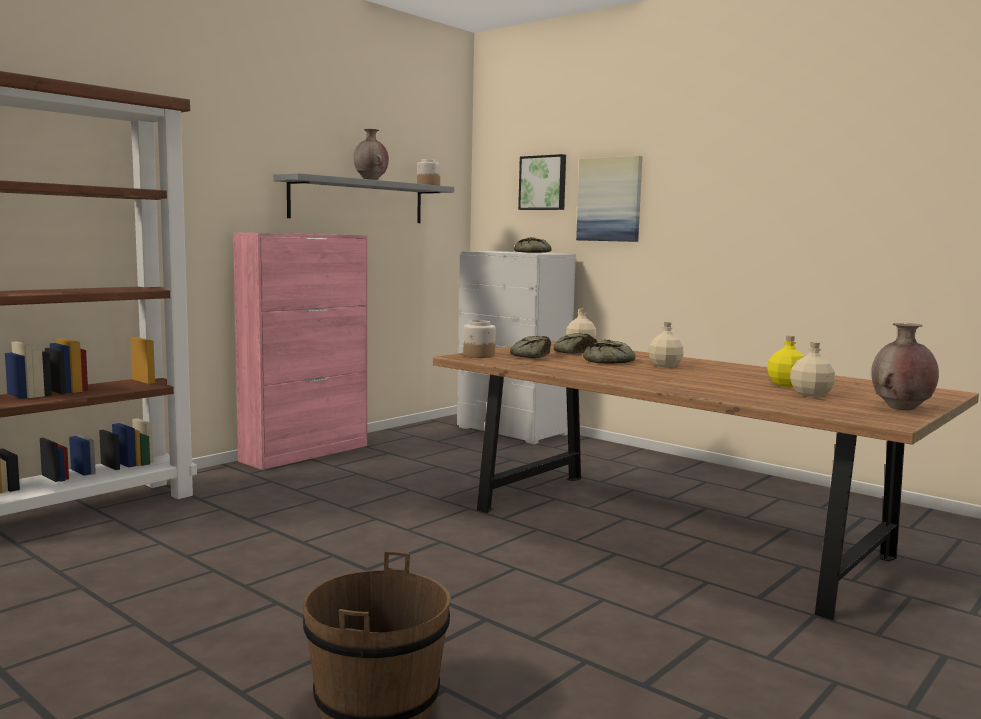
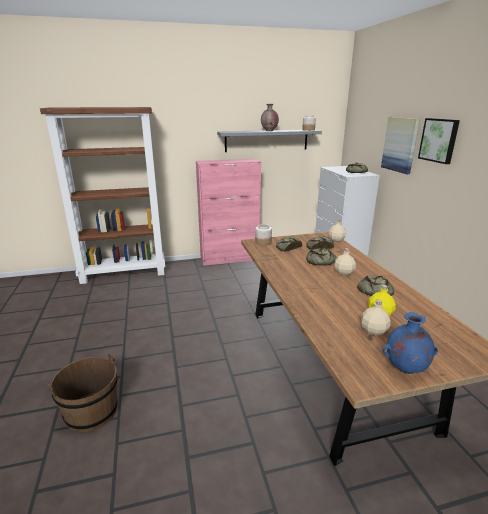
camera: 35 degrees right, 15 degrees up
picture [518,154,566,210] -> picture moved to [418,118,460,164]
brown vase [871,323,939,410] -> blue vase [382,312,438,374]
none -> bread [357,275,394,296]

